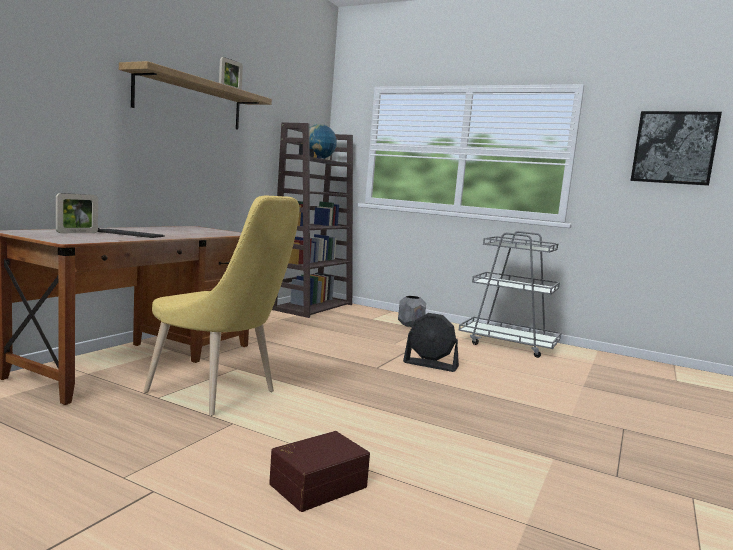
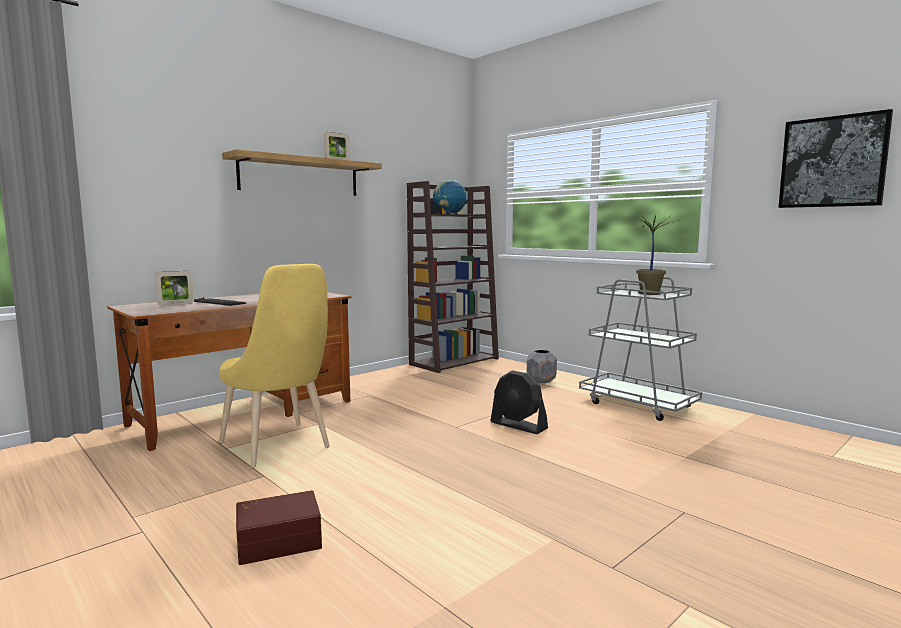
camera: 20 degrees right, 0 degrees up
none -> potted plant [636,215,679,295]

